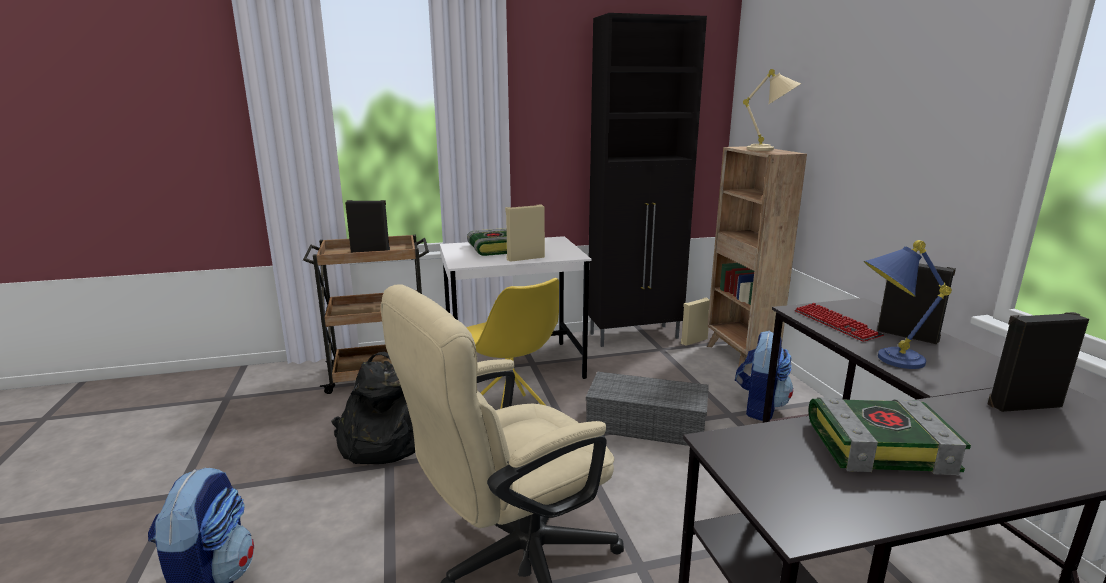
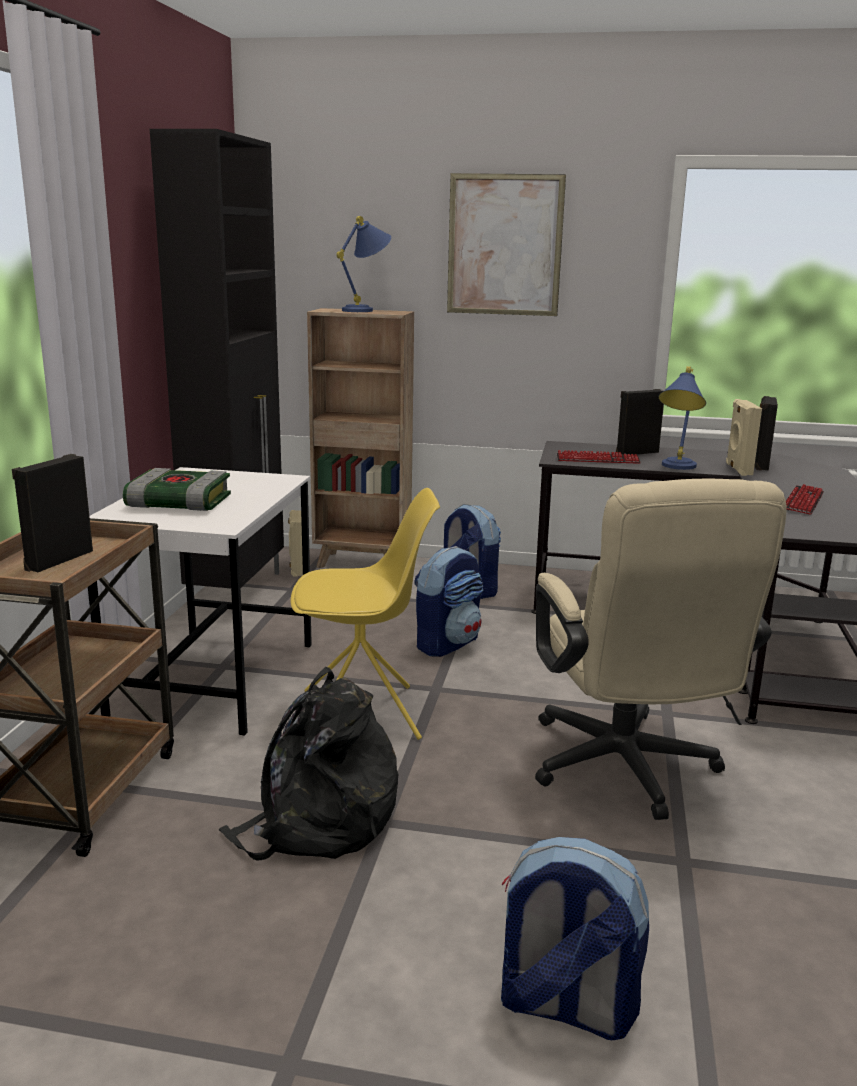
camera: 65 degrees left, 0 degrees up
beige speaker [505,204,545,262] -> beige speaker moved to [726,399,762,476]
grey storage box [586,372,709,446] -> backpack [414,546,484,657]
beige table lamp [743,69,802,151] -> blue table lamp [336,216,391,312]
book [809,397,971,475] -> keyboard [786,484,824,515]
none -> picture [447,173,566,316]

